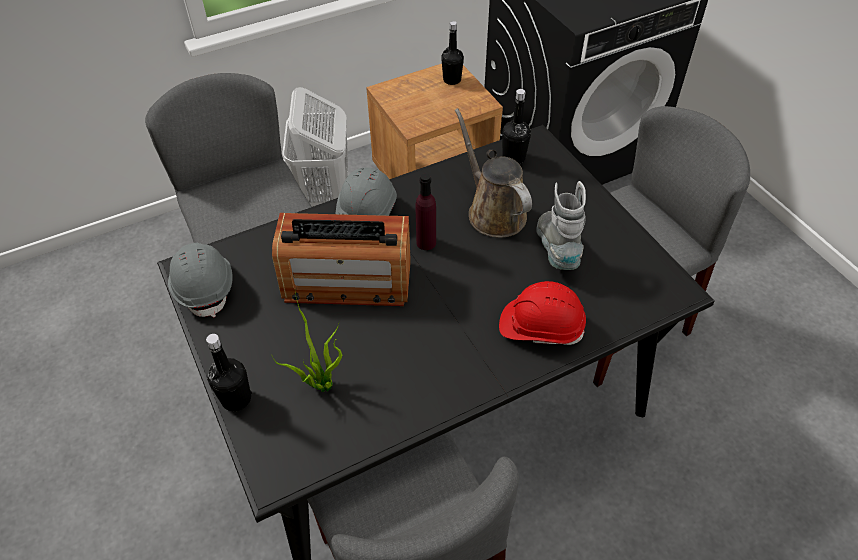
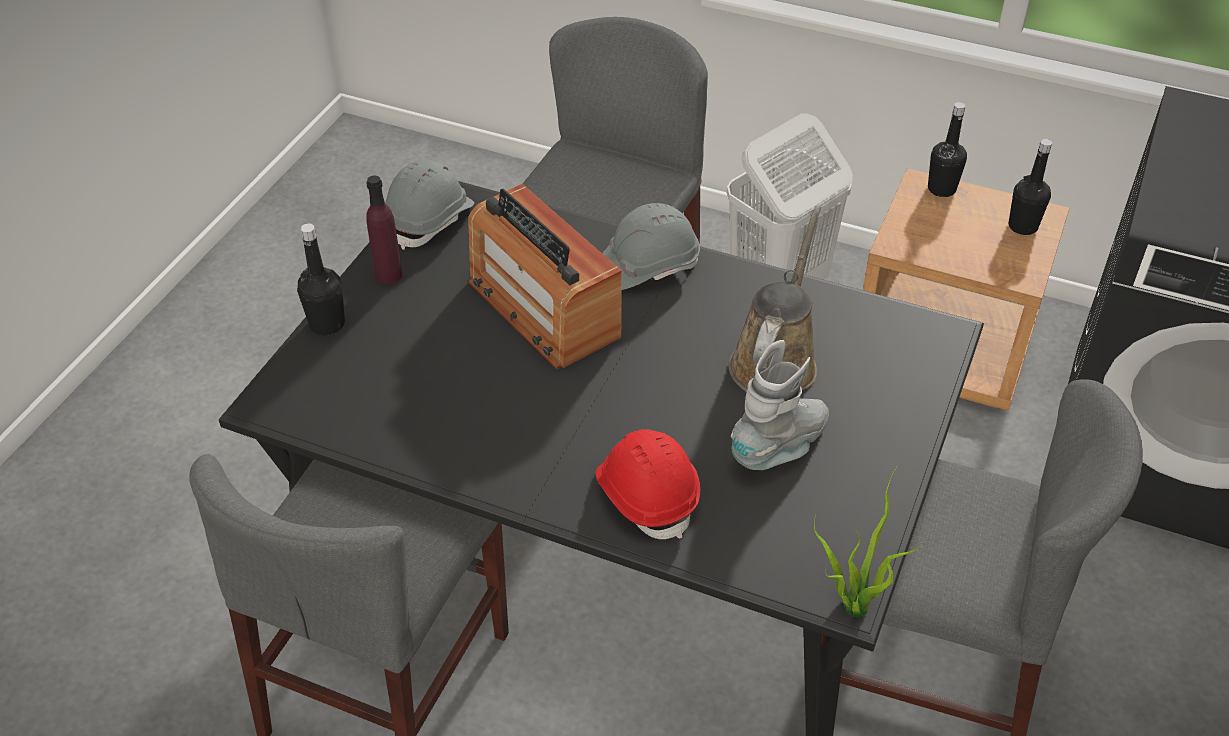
camera: 50 degrees right, 5 degrees down
potted plant [271,292,342,392] -> potted plant moved to [814,465,921,617]
purple bottle [416,173,436,250] -> purple bottle moved to [366,176,402,284]
black bottle [502,89,531,164] -> black bottle moved to [928,102,967,197]

